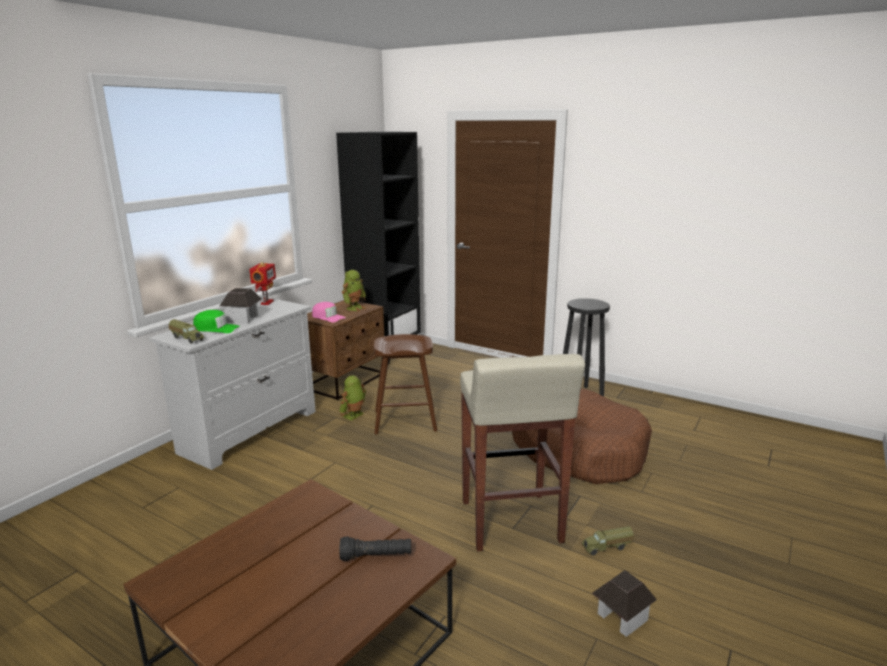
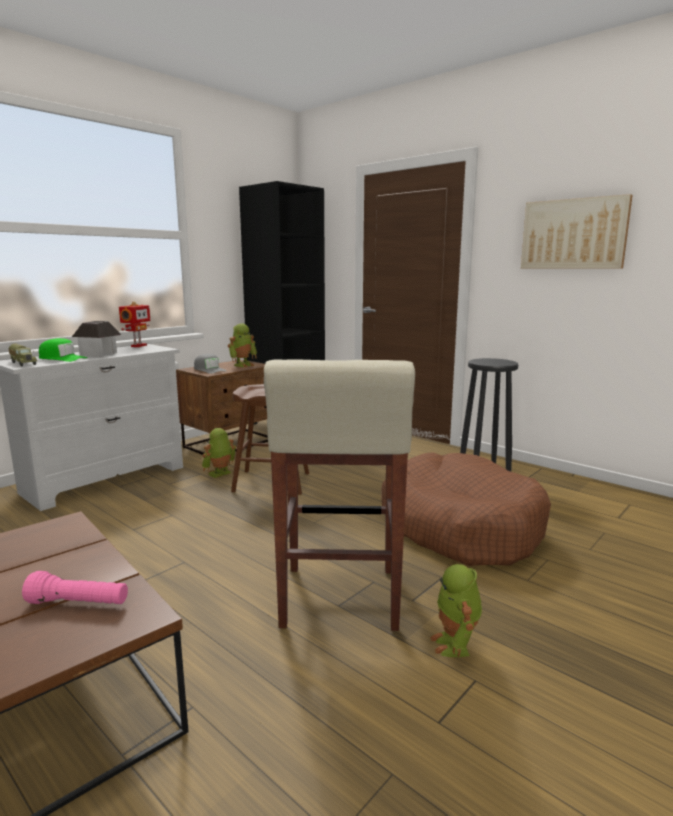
camera: 10 degrees right, 5 degrees down
pink cap [312,302,346,322] -> grey cap [194,354,227,374]
black flashlight [339,537,411,561] -> pink flashlight [22,571,128,604]
toy truck [581,526,634,555] -> toy robot [430,564,482,657]
toy house [592,570,657,637] -> none
none -> picture [521,194,633,268]

